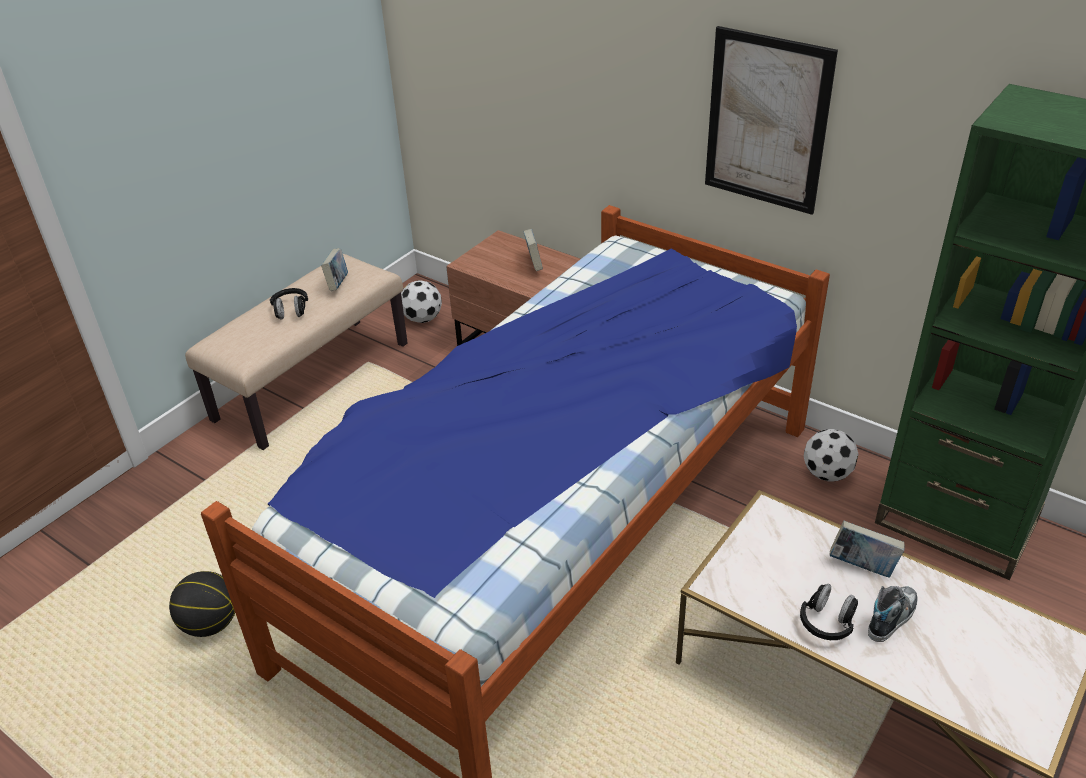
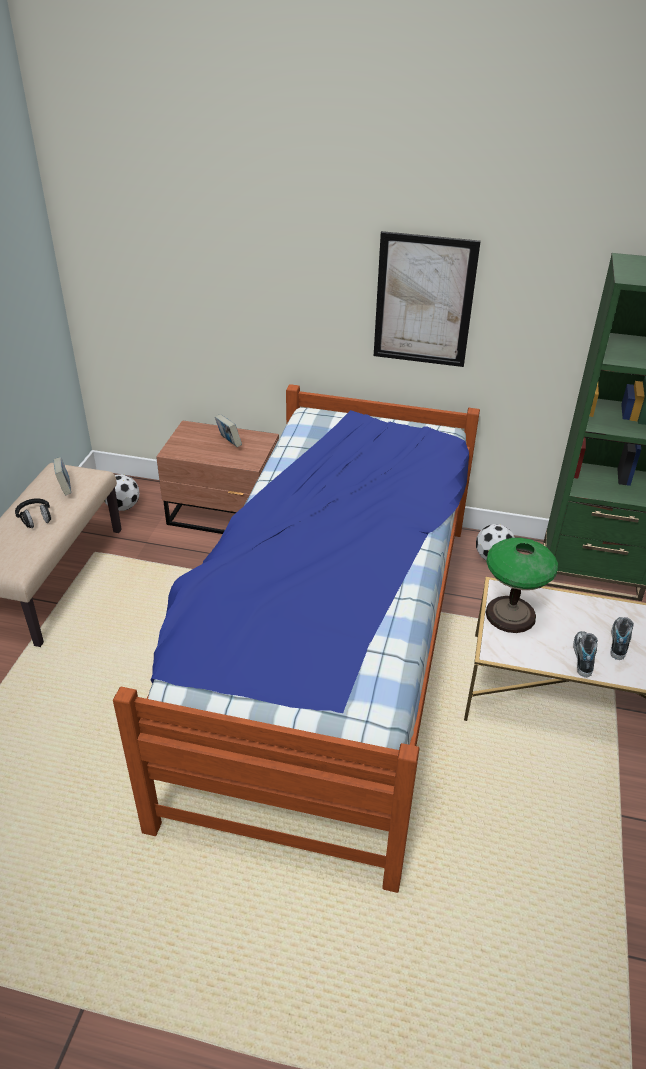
camera: 25 degrees left, 0 degrees up
basketball [169,571,235,637] -> none
black headphones [800,584,858,640] -> shoe [573,631,598,677]
book [829,521,905,578] -> none
none -> table lamp [485,538,558,633]

